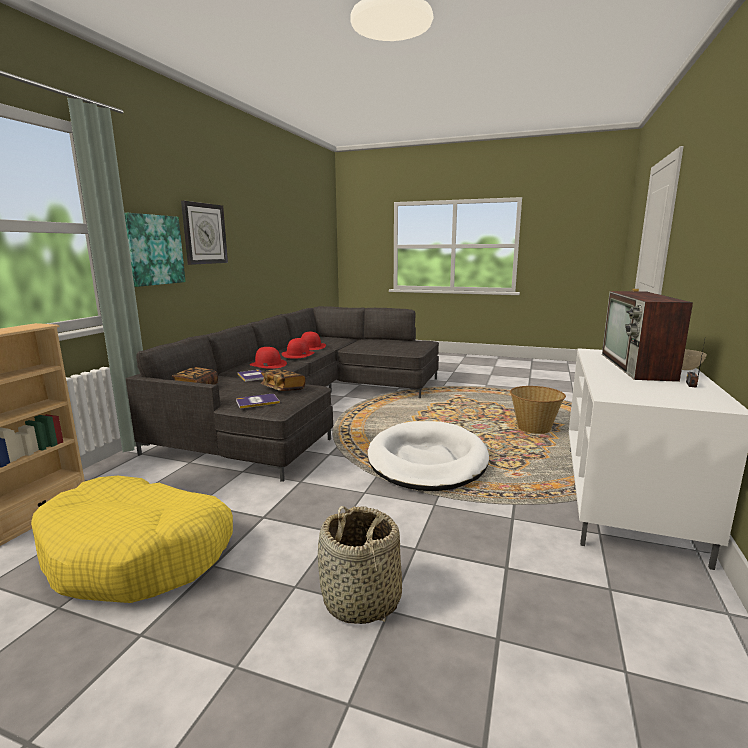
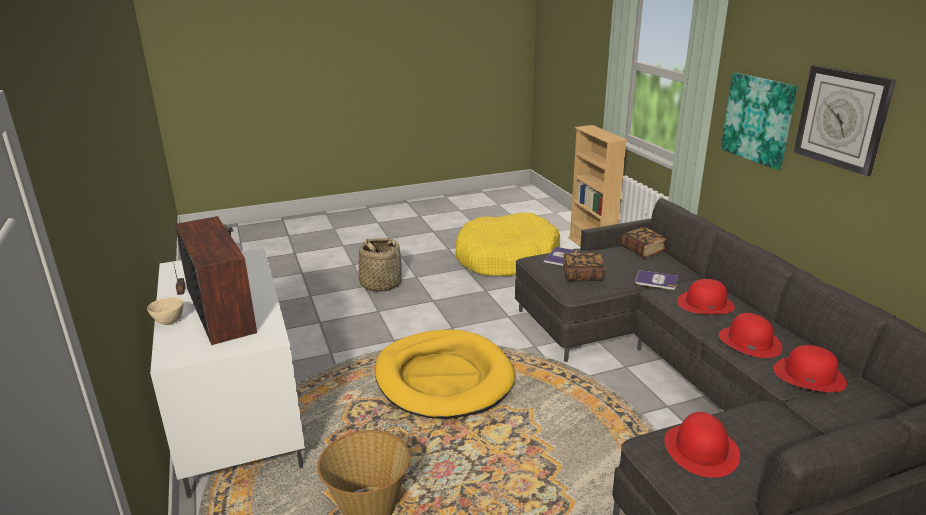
camera: 140 degrees right, 10 degrees up
white dog bed [368,421,489,491] -> yellow dog bed [375,330,515,419]
none -> red hat [664,412,740,478]

